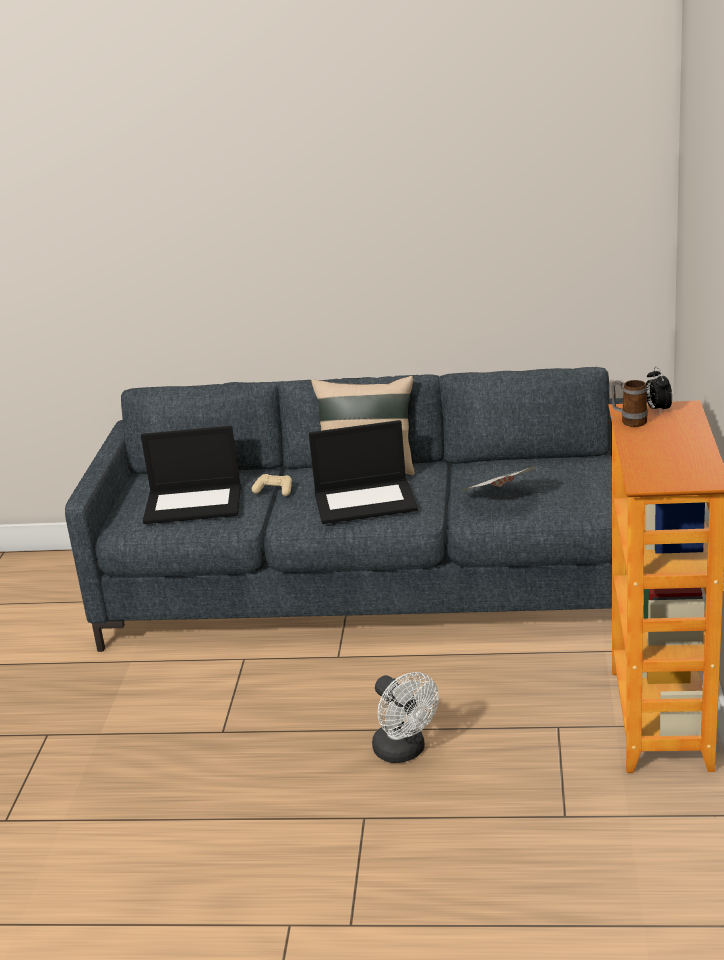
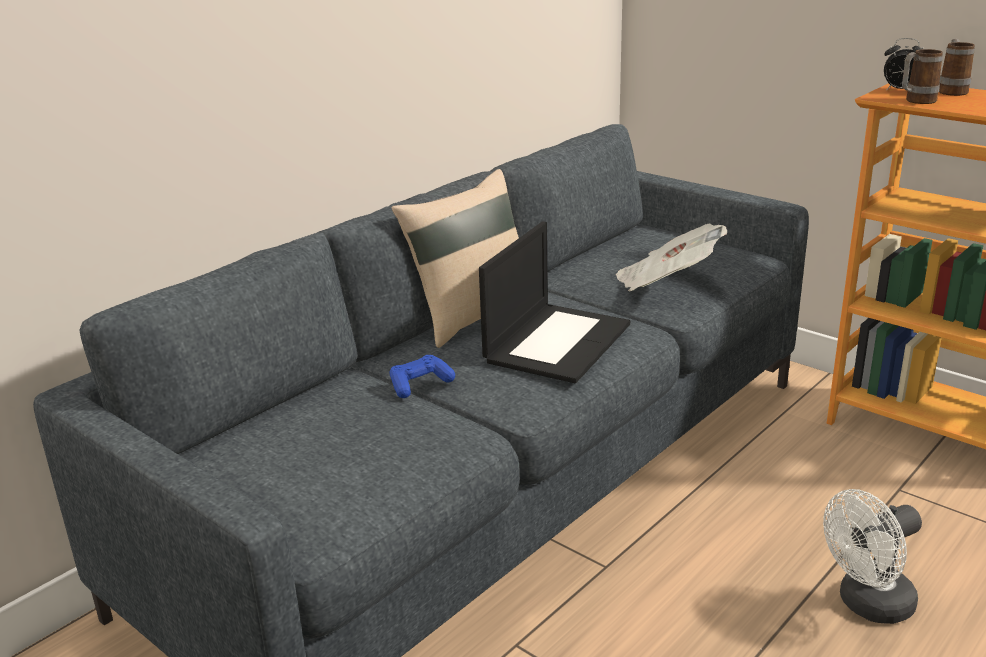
camera: 55 degrees left, 0 degrees up
laptop [141,426,241,524] -> none
beige game controller [251,474,292,496] -> blue game controller [390,355,455,398]
white fan [372,672,439,763] -> white fan turned 150 degrees clockwise [823,489,922,624]
none -> mug [939,39,975,96]

